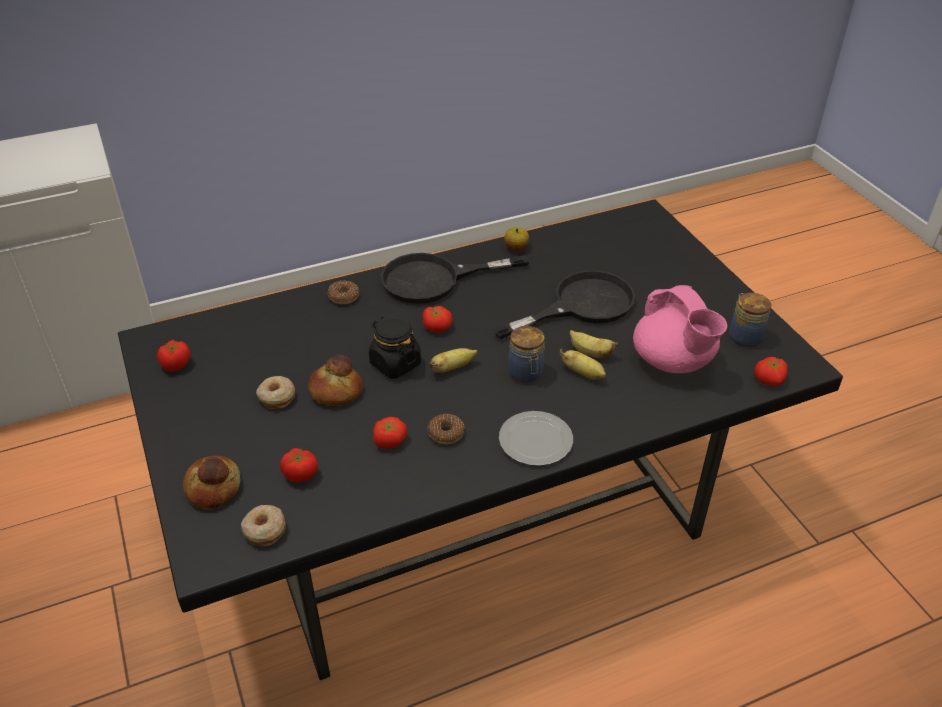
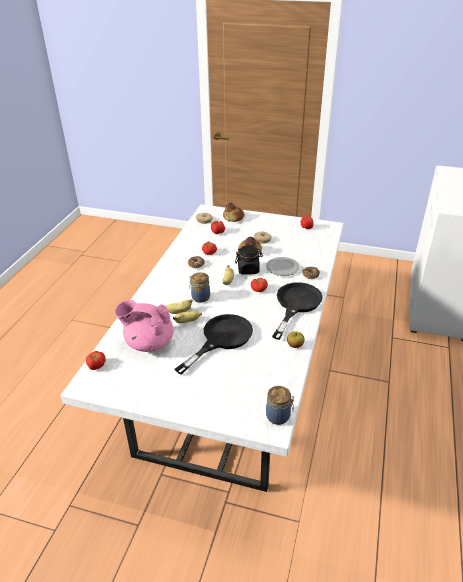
camera: 130 degrees right, 5 degrees down
black dining table [118,199,843,680] -> white dining table [61,204,344,492]
black frying pan [493,270,635,339] -> black frying pan turned 150 degrees counterclockwise [174,314,253,375]
plate [499,411,573,466] -> plate moved to [266,257,300,276]
jar [729,293,771,347] -> jar moved to [266,386,294,425]

